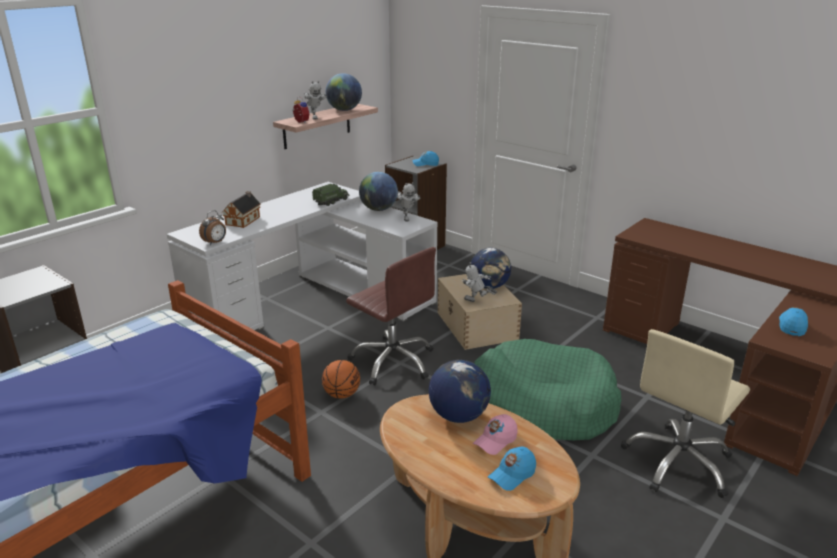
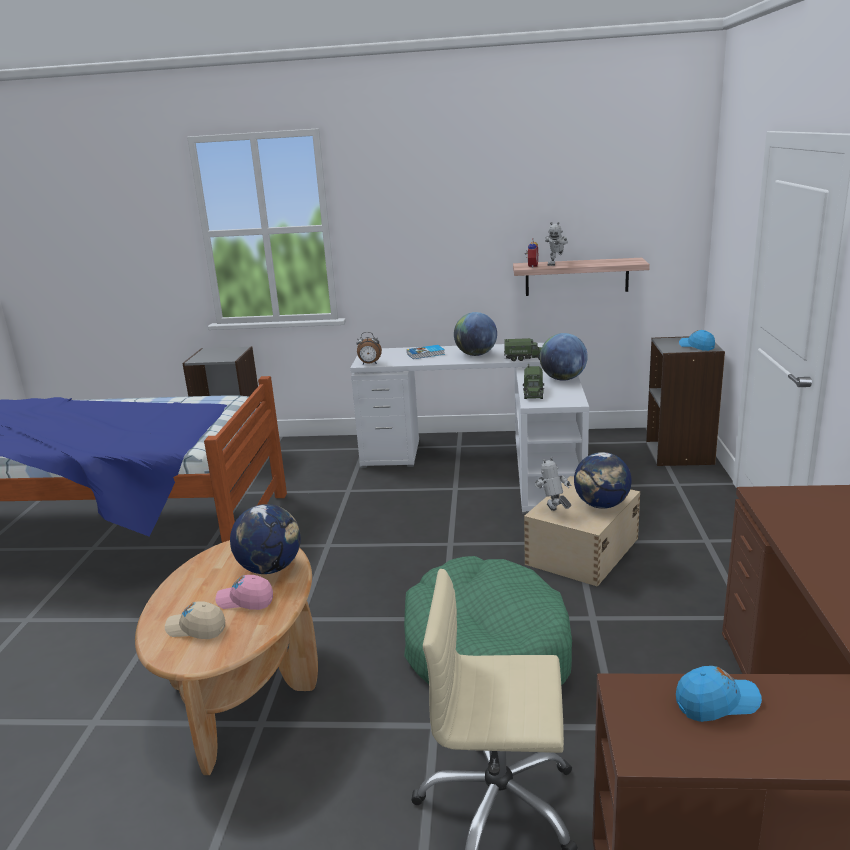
camera: 55 degrees right, 5 degrees down
toy house [222,191,261,228] -> book [407,345,445,359]
basketball [322,360,360,399] -> none
globe [326,73,362,111] -> globe moved to [454,312,497,356]
brown office chair [346,247,436,385] -> none
toy robot [397,182,420,222] -> none
blue cap [488,447,536,491] -> beige cap [165,601,225,639]
none -> toy truck [523,364,544,399]

